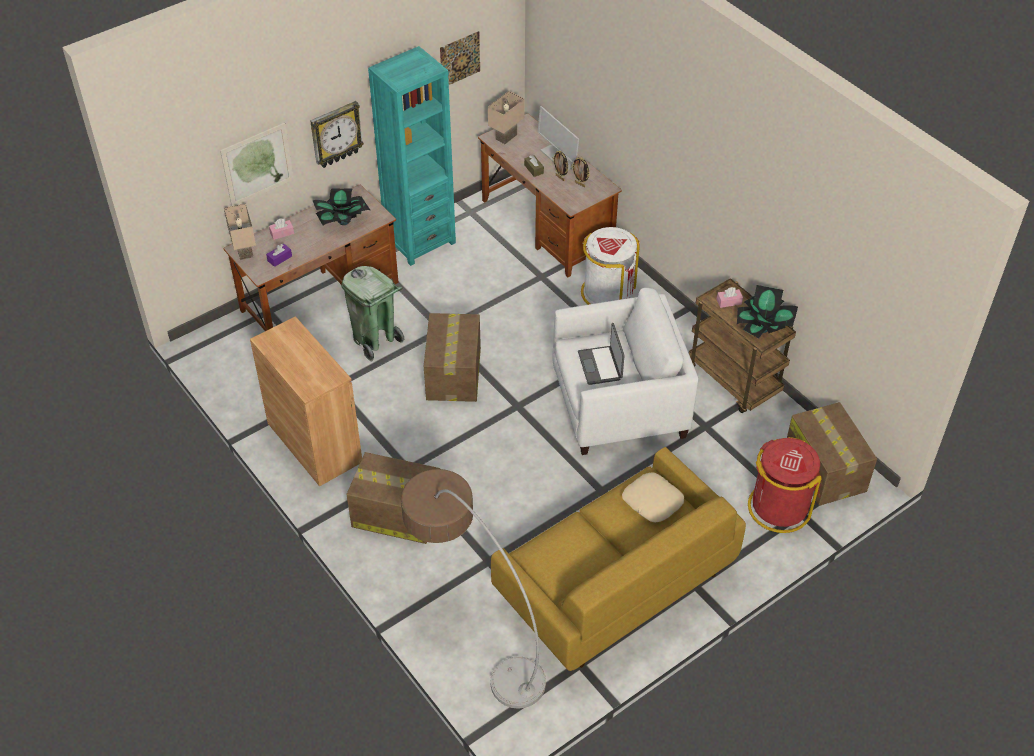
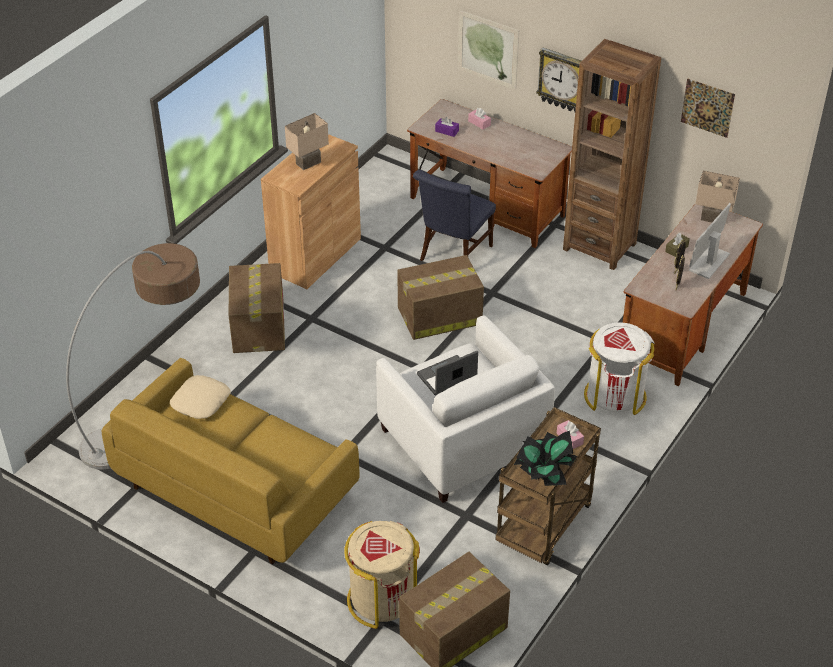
camera: 70 degrees right, 5 degrees down
beige table lamp [224,203,256,260] -> beige table lamp moved to [285,113,329,170]
potted plant [312,189,370,226] -> none
green trash can [341,266,404,361] -> blue chair [413,170,496,261]
turquoise bookcase [368,46,456,266] -> brown bookcase [563,39,661,270]
beige pillow [622,472,684,523] -> beige pillow moved to [170,375,230,419]
red trash can [748,437,822,533] -> beige trash can [344,521,420,629]

